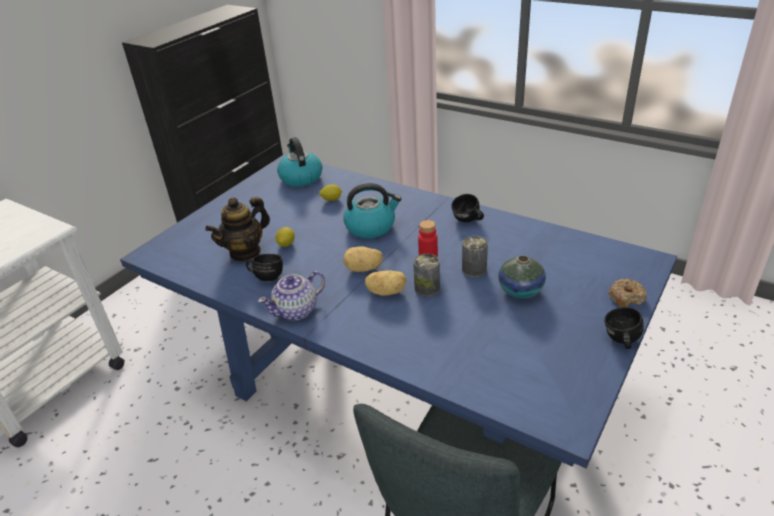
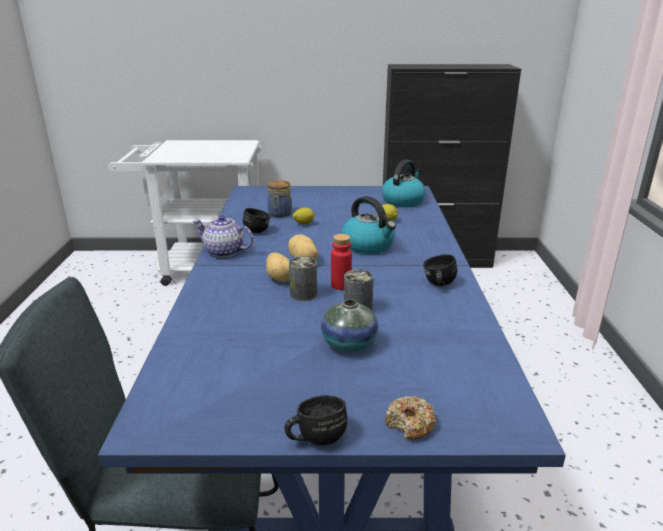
camera: 55 degrees right, 10 degrees down
teapot [205,197,270,262] -> jar [267,180,292,218]

